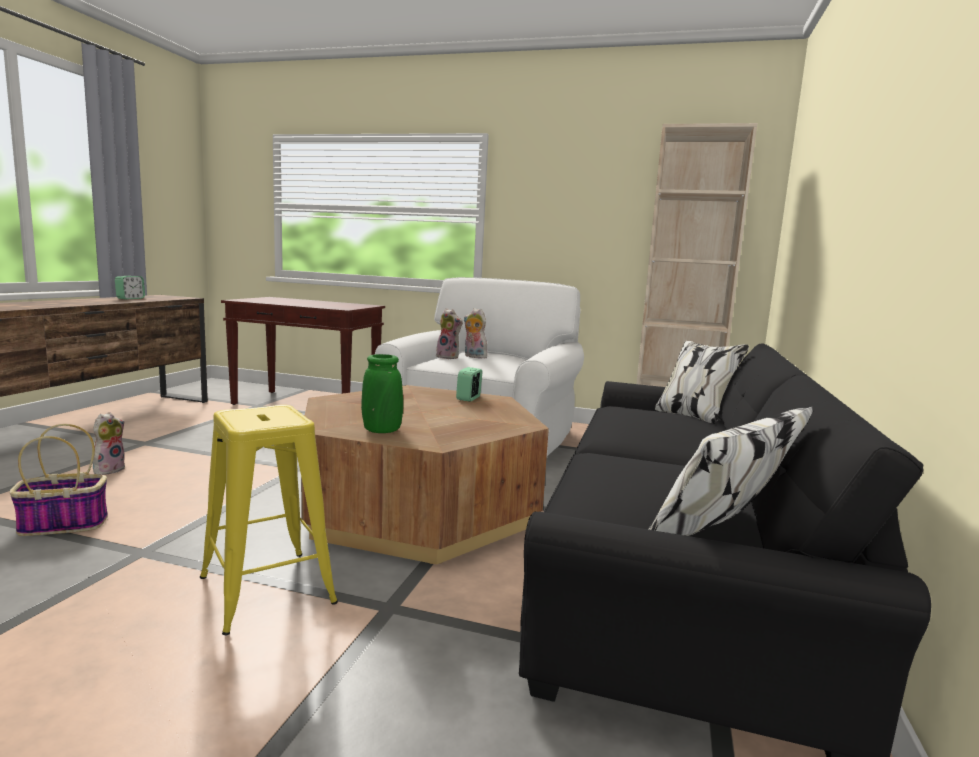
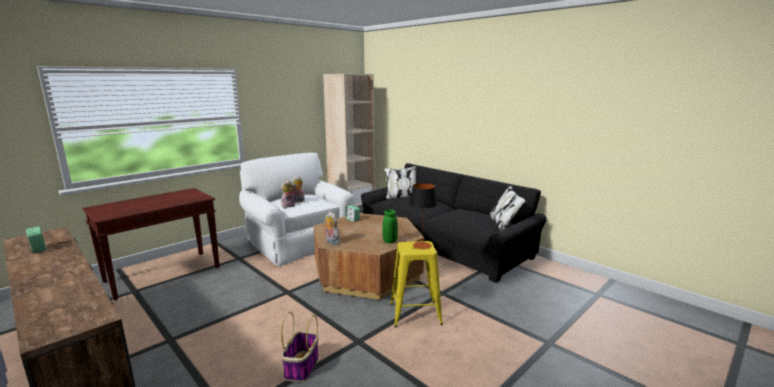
camera: 60 degrees left, 5 degrees up
plush toy [93,412,125,475] -> plush toy moved to [325,212,340,245]
none -> table lamp [409,183,437,249]

